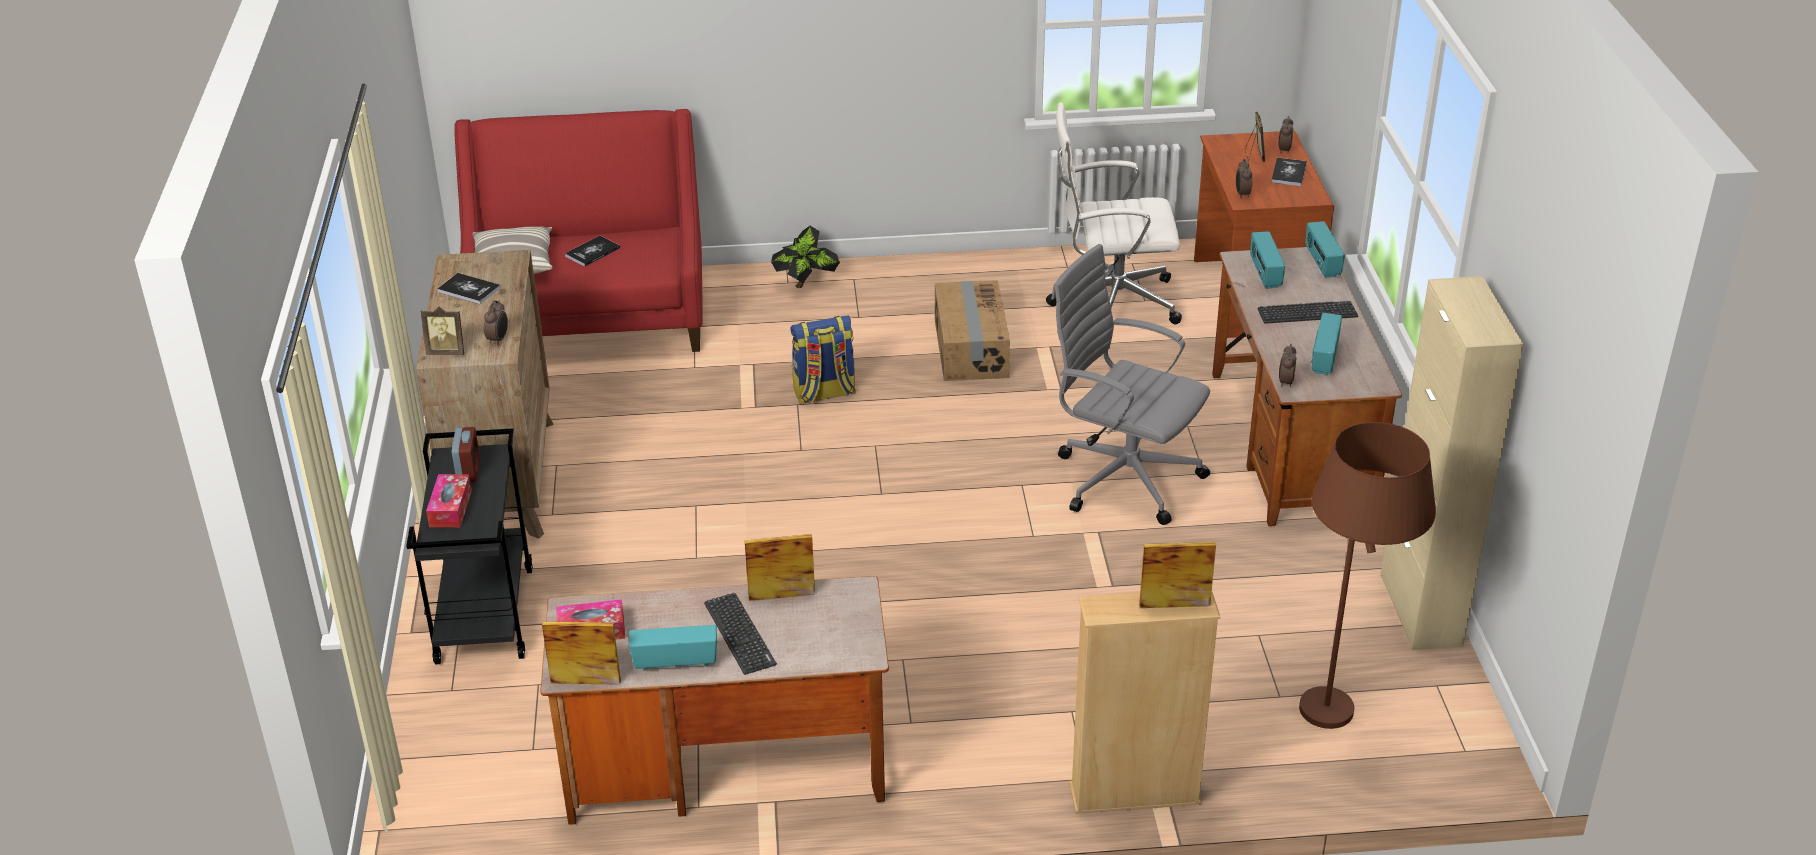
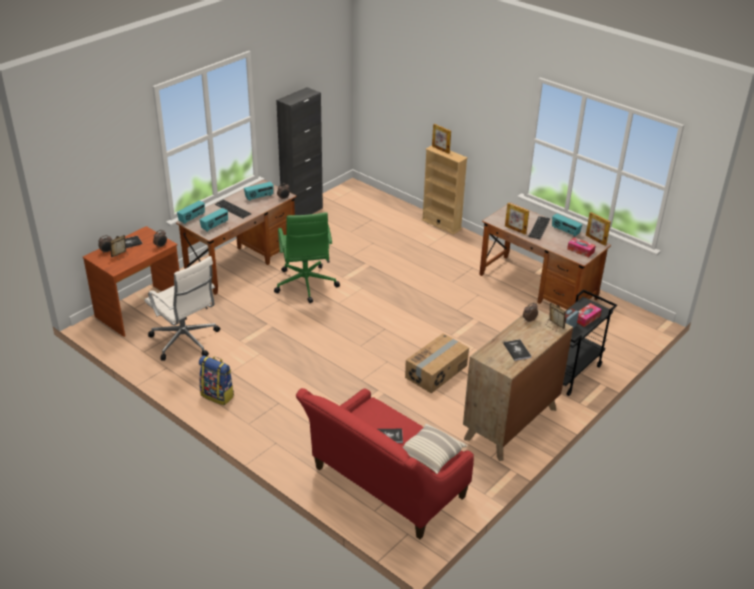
camera: 135 degrees left, 0 degrees up
potted plant [771,226,840,288] -> none
backpack [790,315,856,404] -> backpack moved to [199,355,234,405]
cardboard box [935,280,1010,381] -> cardboard box moved to [405,334,469,393]
grey office chair [1051,244,1210,525] -> green office chair [274,212,340,303]
brown floor lamp [1299,422,1436,729] -> none
beige cabinet [1380,276,1523,650] -> black cabinet [276,87,323,215]

